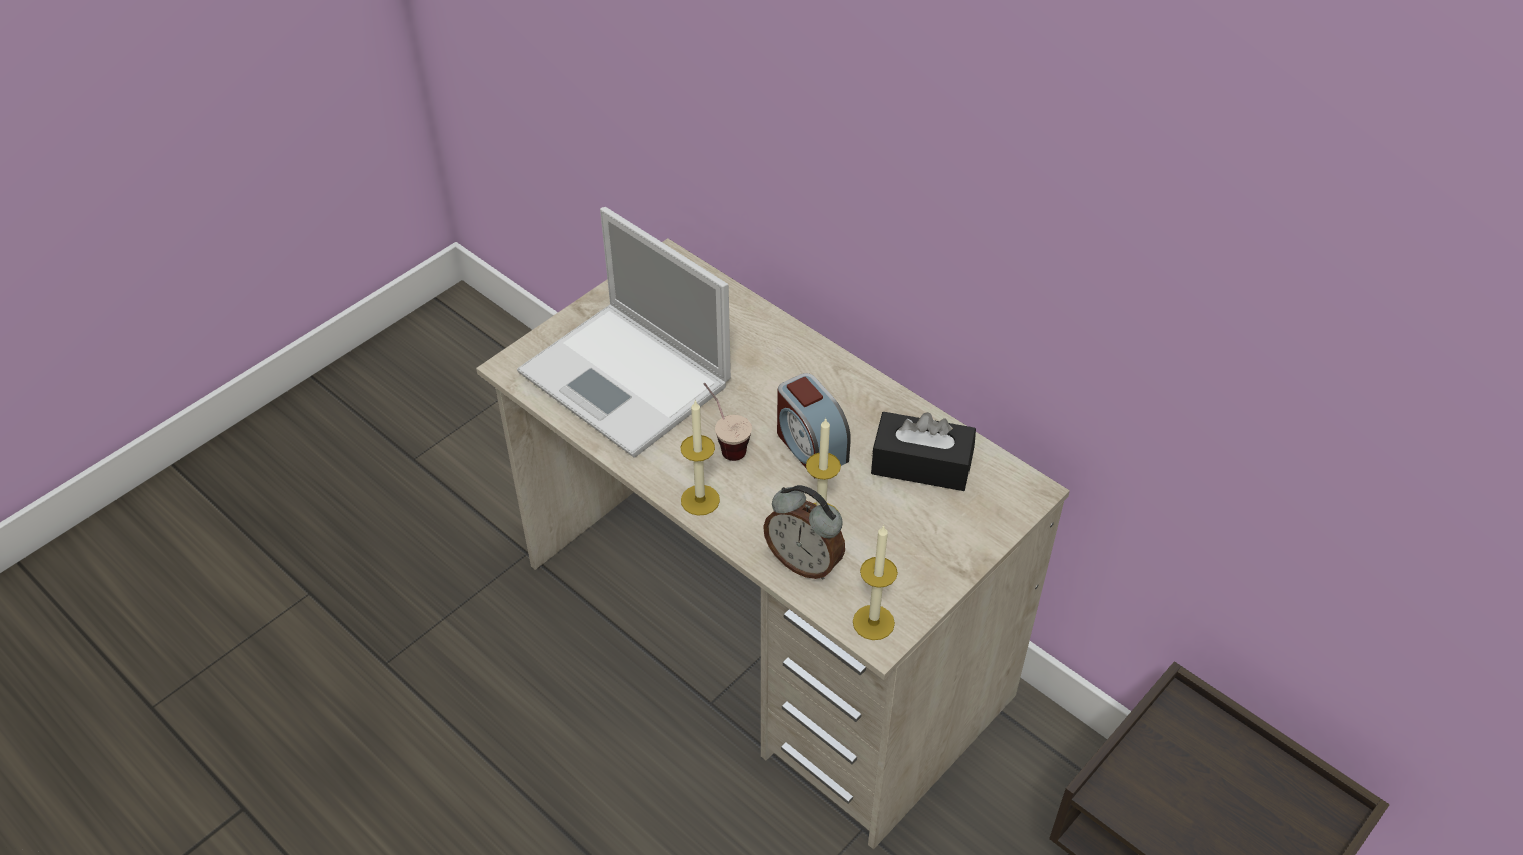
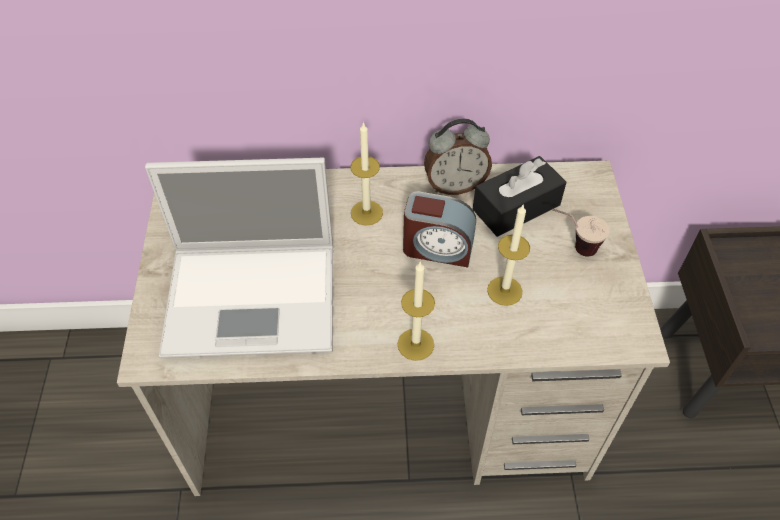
camera: 45 degrees left, 5 degrees up
cup [703,383,752,461] -> cup moved to [552,208,610,257]
alarm clock [763,485,845,579] -> alarm clock moved to [424,119,492,195]
candle [853,525,898,640] -> candle moved to [350,122,383,226]

